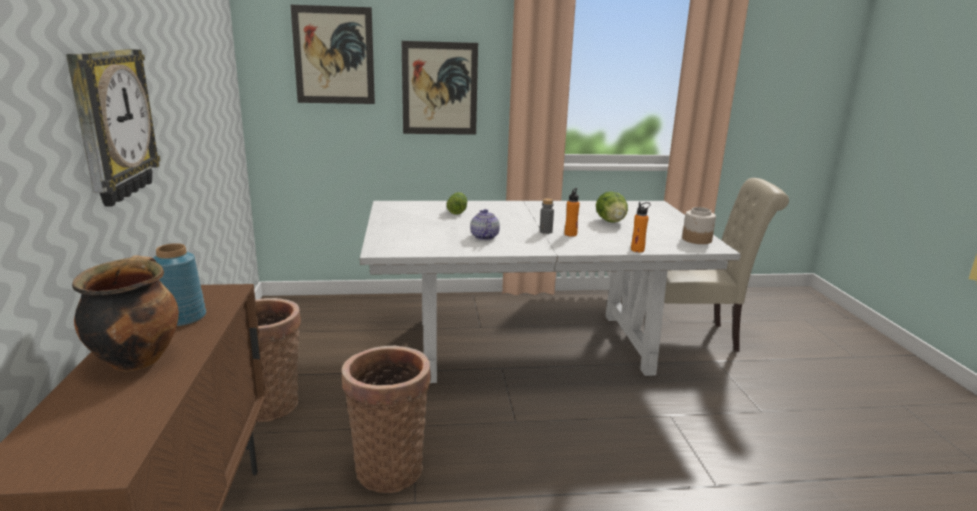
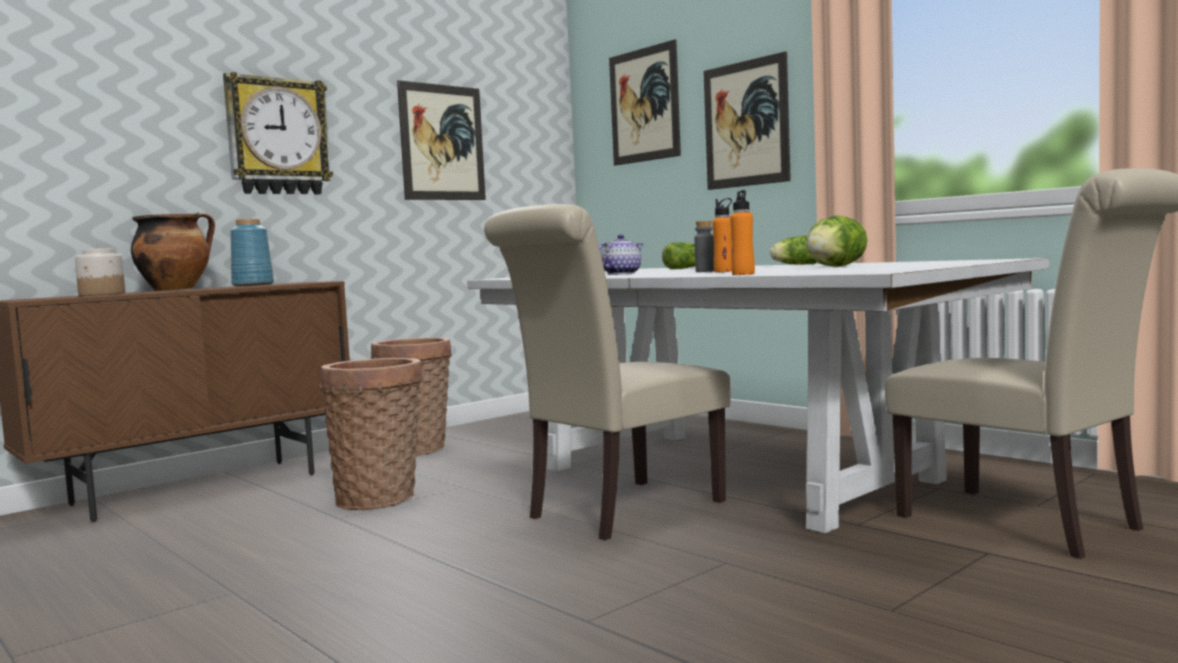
camera: 55 degrees right, 15 degrees down
jar [682,207,716,244] -> jar moved to [75,248,125,296]
none -> picture [397,80,486,200]
none -> beige chair [484,204,731,540]
none -> lettuce [770,236,817,265]

